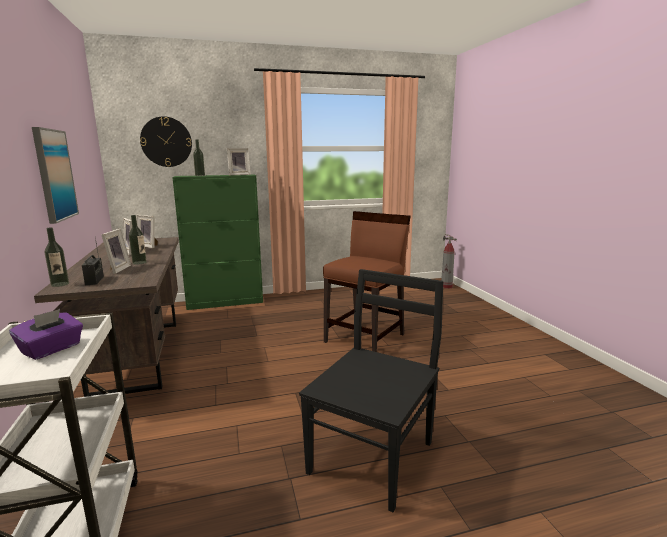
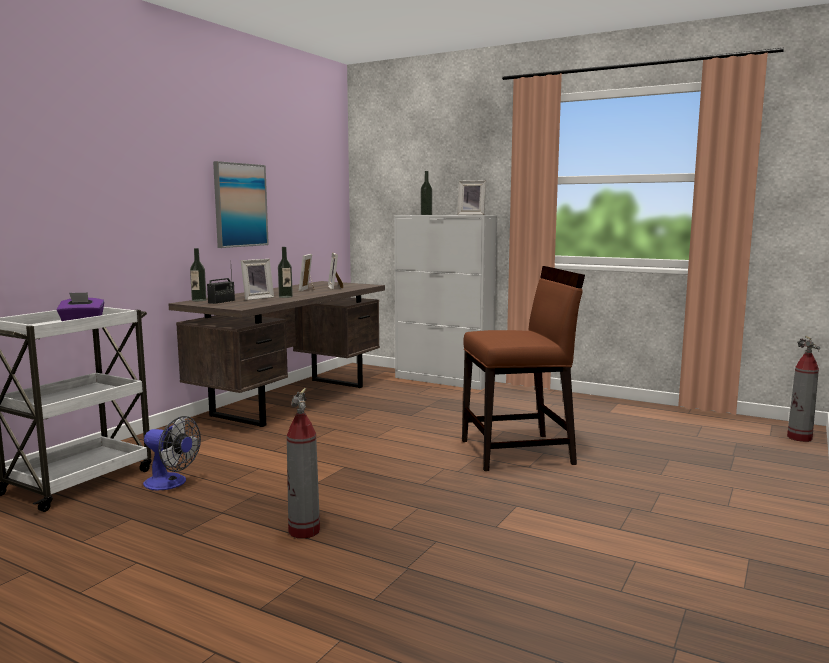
camera: 45 degrees right, 5 degrees down
wall clock [140,116,192,167] -> none
green cabinet [172,174,263,310] -> white cabinet [394,215,497,390]
black chair [299,269,444,512] -> fire extinguisher [287,388,320,538]
none -> fan [143,416,201,490]

